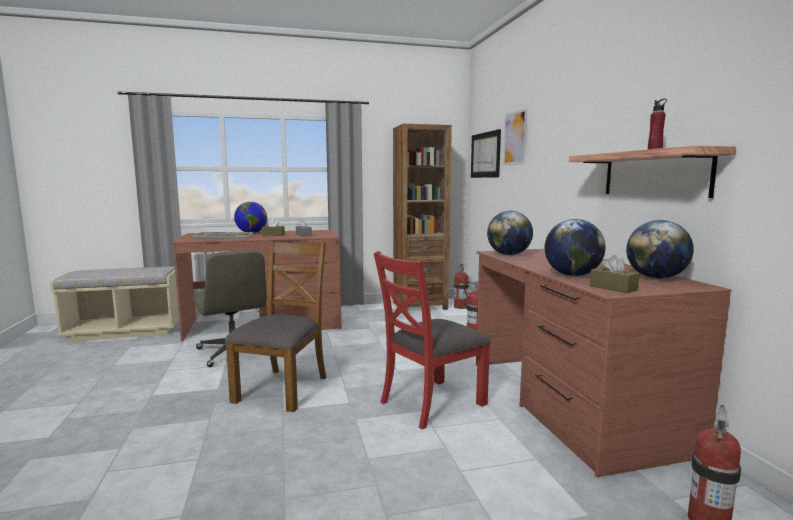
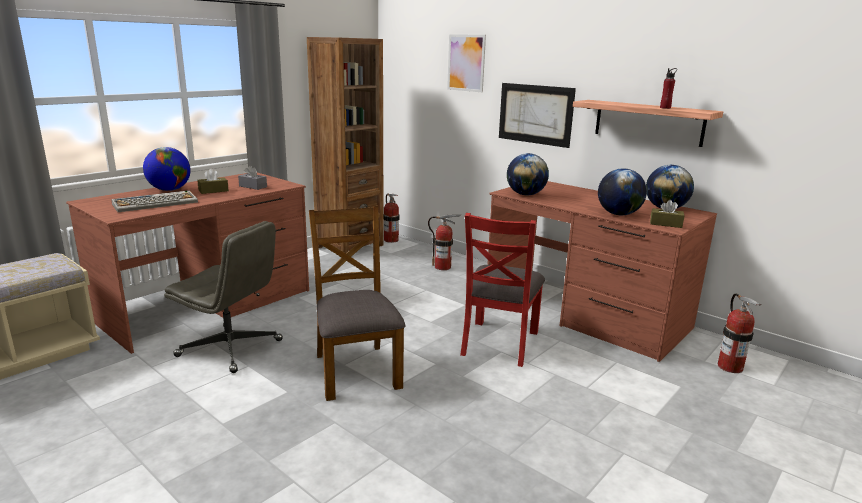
camera: 35 degrees left, 10 degrees up
picture [471,129,501,178] -> picture moved to [499,83,576,148]

